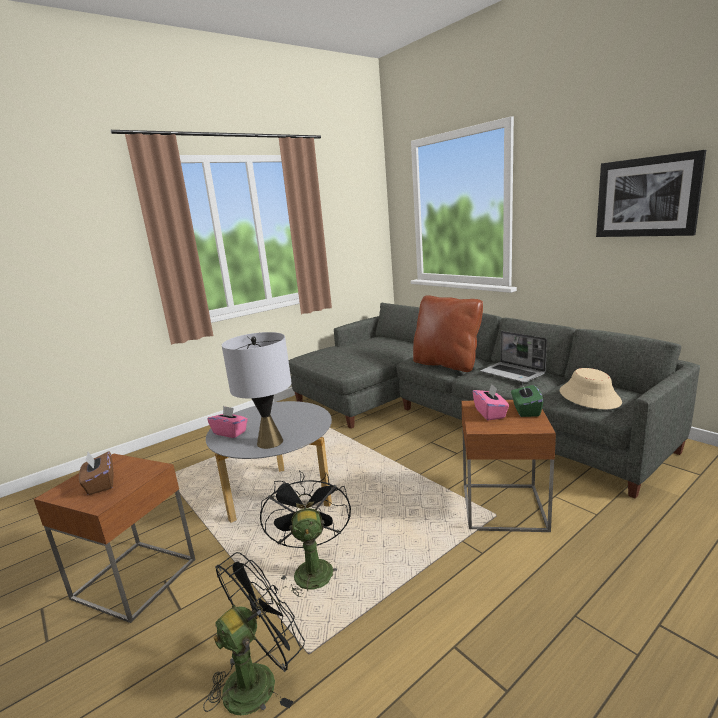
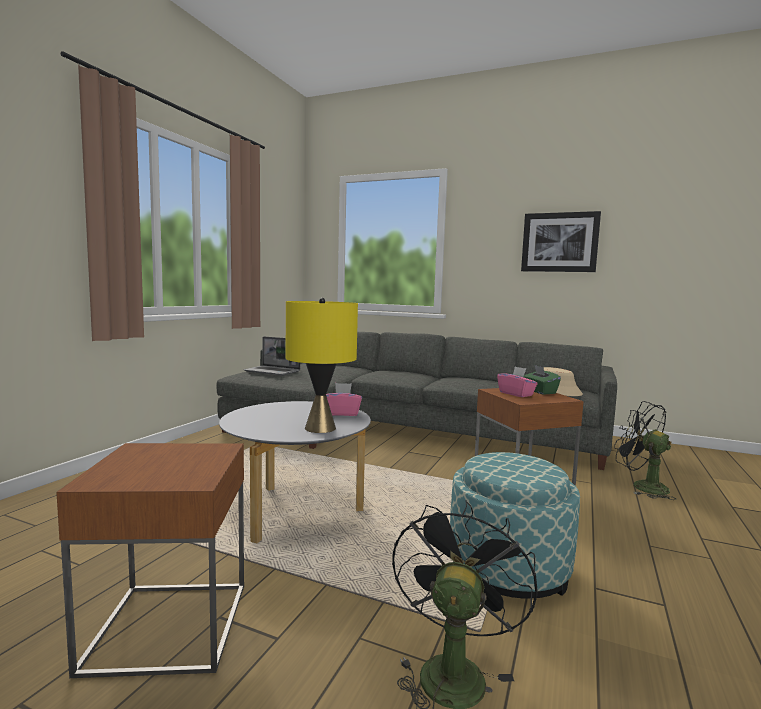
camera: 30 degrees left, 10 degrees down
brown tissue box [79,451,114,495] -> none
pink tissue box [207,406,248,438] -> pink tissue box moved to [326,383,362,416]
grey table lamp [222,332,291,449] -> yellow table lamp [286,298,358,433]
black fan [260,471,351,597] -> black fan moved to [614,401,676,500]
brown pillow [413,295,483,372] -> none
laptop [480,331,547,383] -> laptop moved to [243,336,300,376]
none -> ottoman [450,452,580,599]

